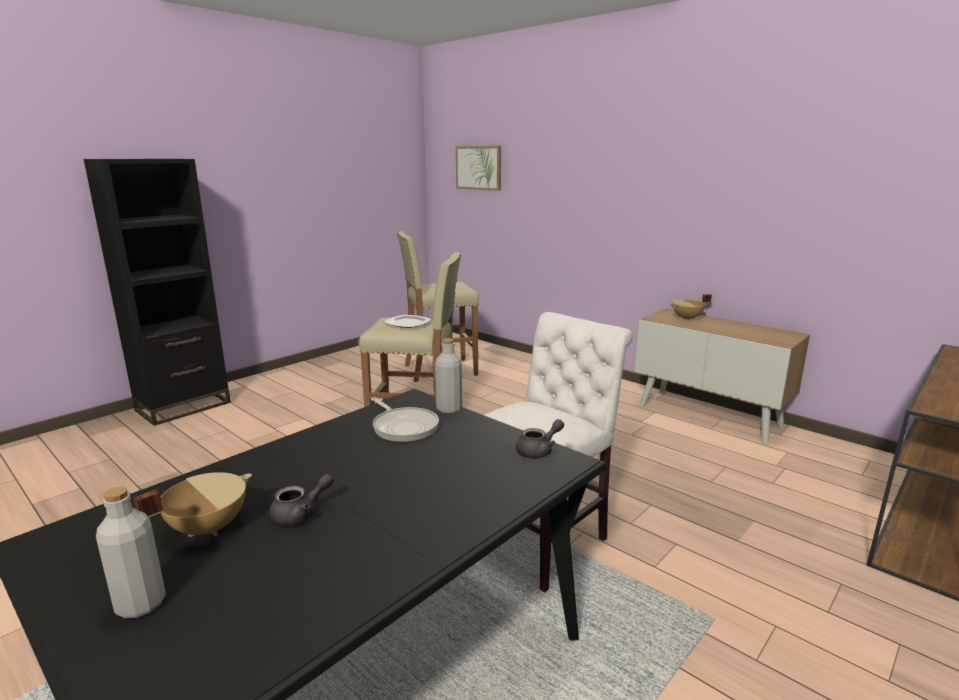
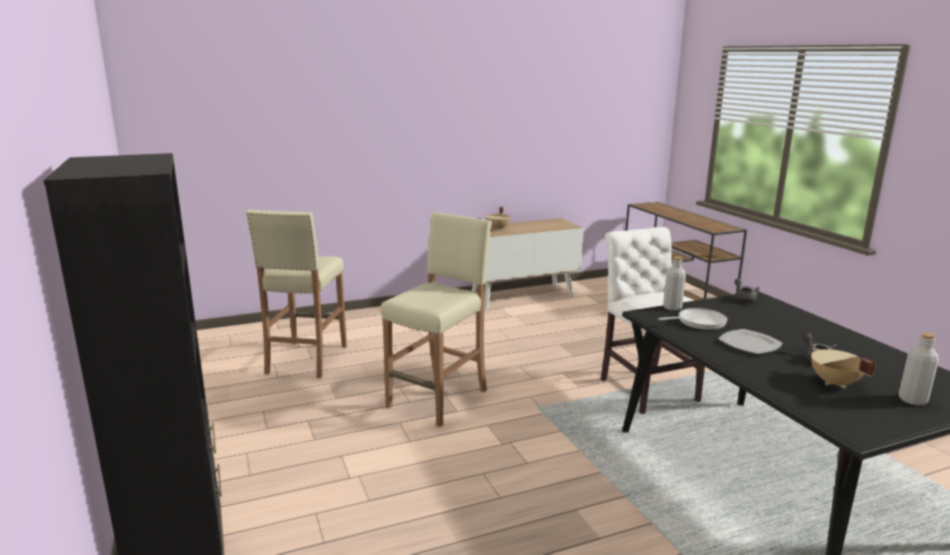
camera: 65 degrees left, 0 degrees up
plate [384,315,431,328] -> plate moved to [718,329,783,354]
picture [456,146,501,191] -> none

